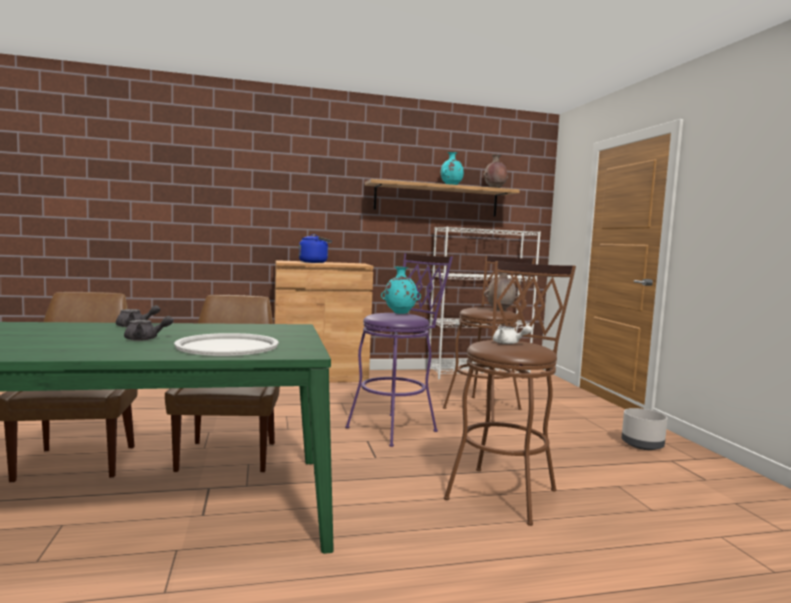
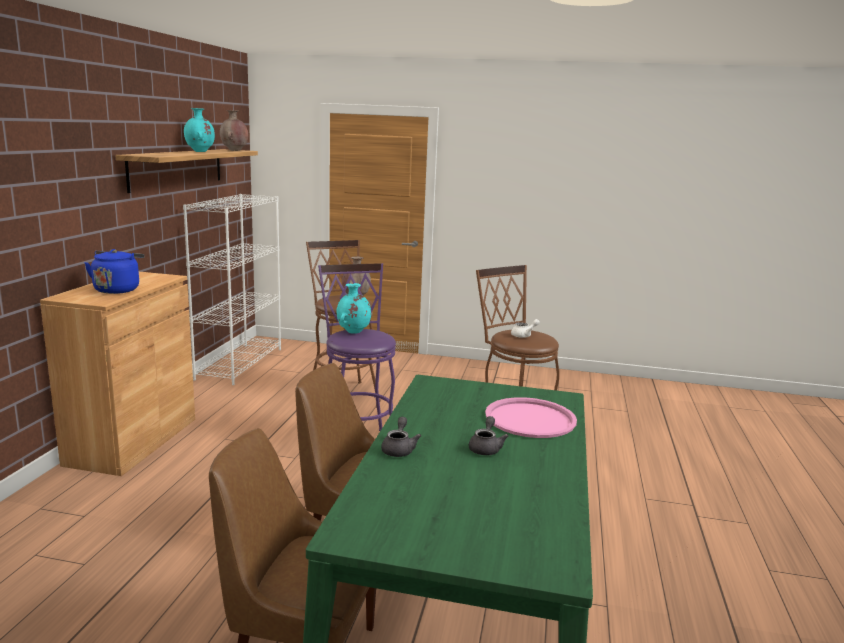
camera: 65 degrees left, 10 degrees up
white tray [174,333,279,356] -> pink tray [485,397,577,438]
grey planter [621,408,667,450] -> none

